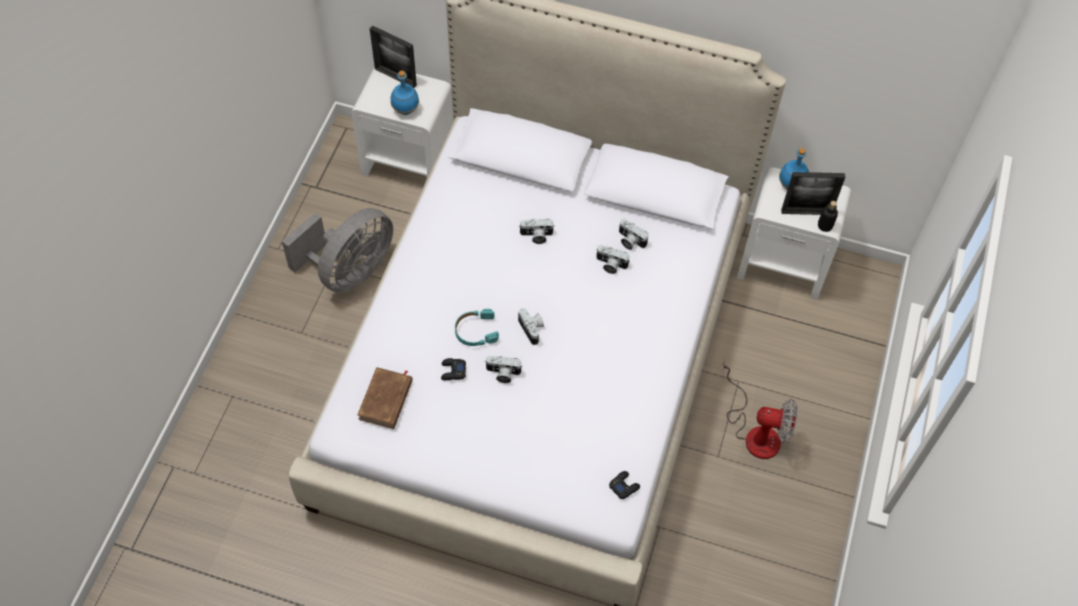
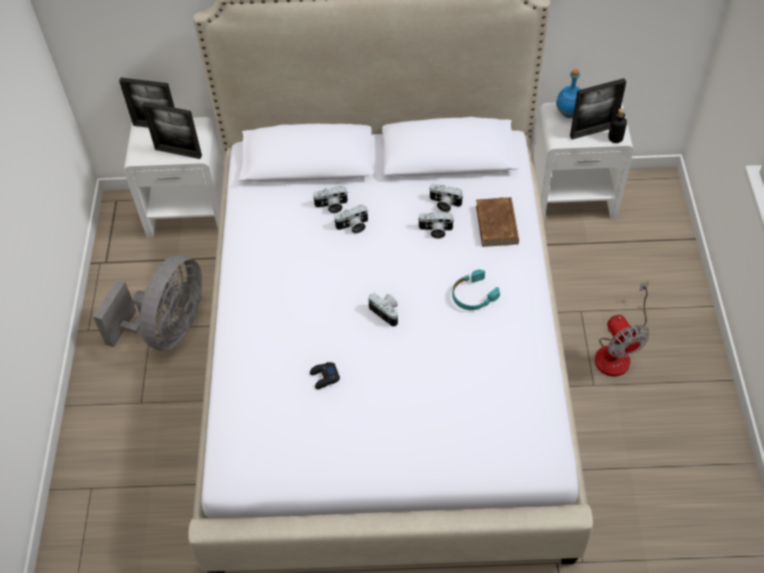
camera: 15 degrees left, 5 degrees down
brown book [357,367,413,429] -> brown book moved to [476,197,519,247]
blue bottle [391,71,419,115] -> picture frame [142,102,202,159]
turquoise headphones [455,309,499,346] -> turquoise headphones moved to [452,269,500,310]
camera [485,356,523,383] -> camera moved to [312,186,348,213]
black game controller [609,471,640,499] -> none
fan [722,360,798,459] -> fan turned 75 degrees clockwise [595,281,650,377]

